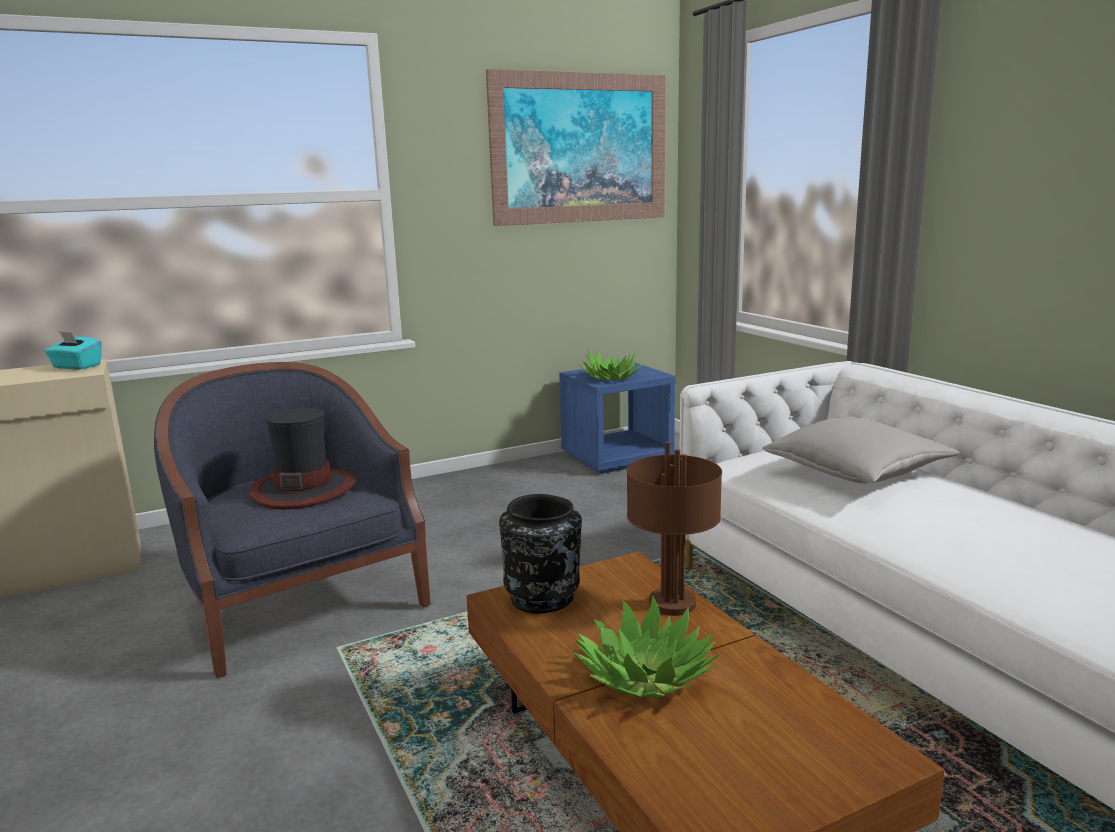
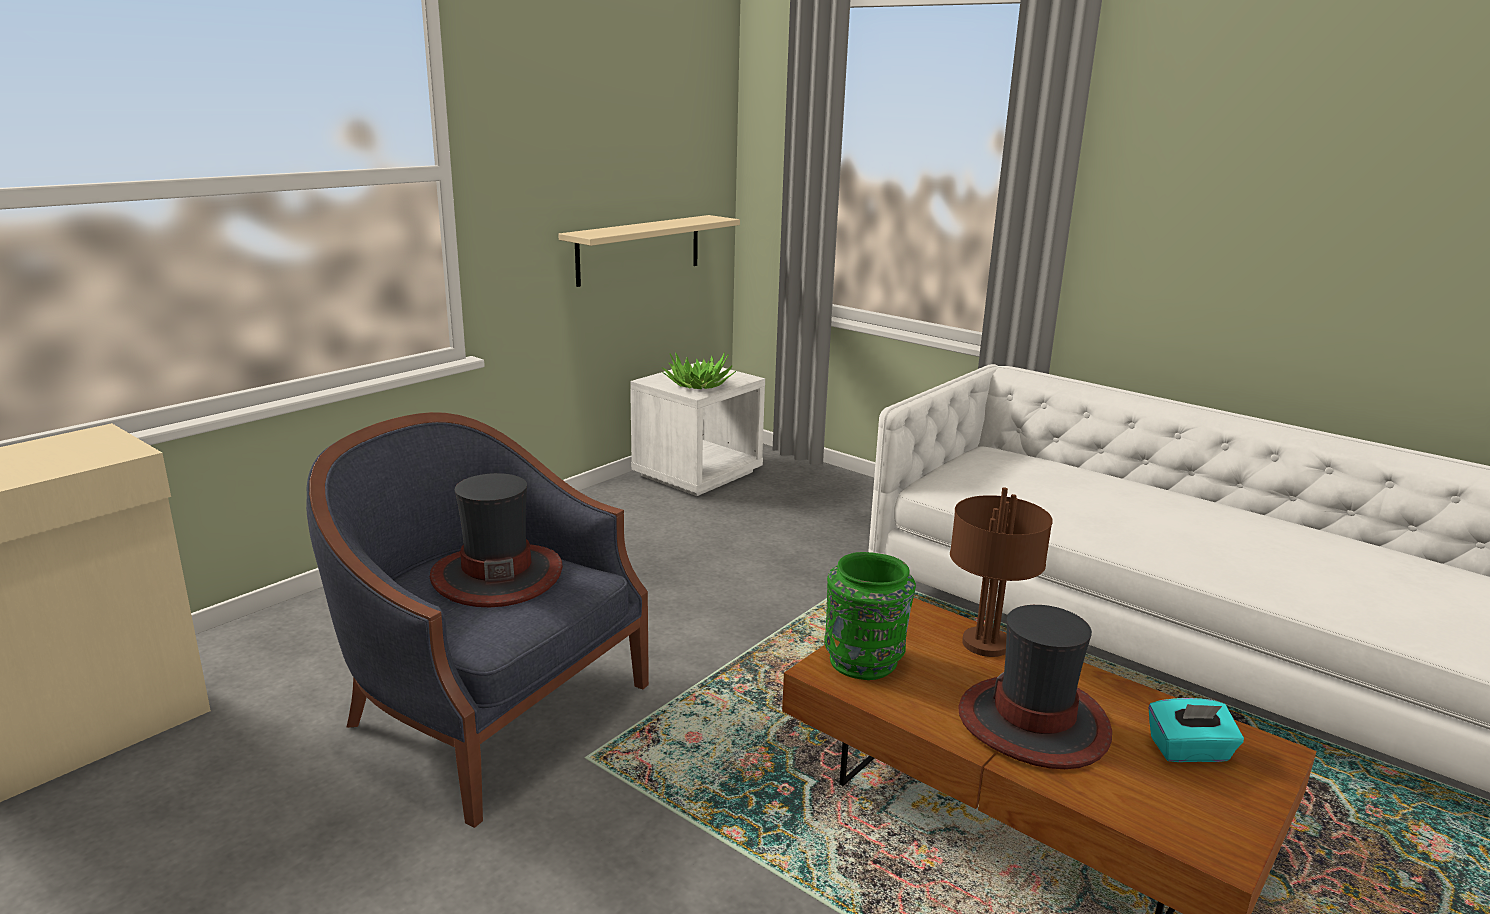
camera: 25 degrees left, 5 degrees up
turquoise tissue box [45,331,102,370] -> turquoise tissue box moved to [1149,698,1244,762]
picture [486,69,666,226] -> none
black vase [499,494,582,614] -> green vase [824,552,916,680]
blue nightstand [559,363,675,474] -> white nightstand [630,362,765,496]
potted plant [573,596,719,697] -> hat [958,605,1112,769]
grey pillow [762,416,960,483] -> none
none -> beige shelf [558,215,740,287]

